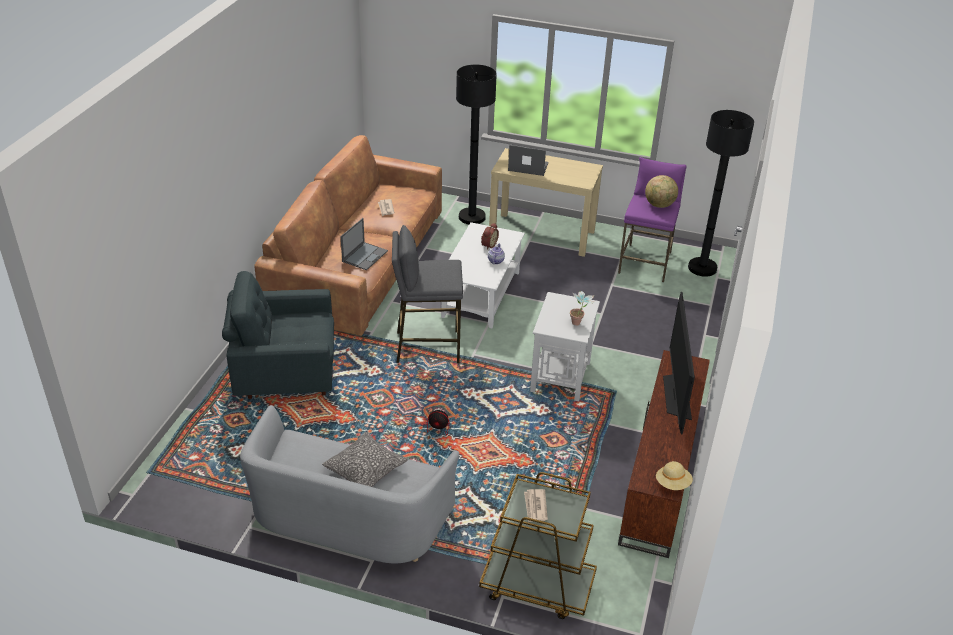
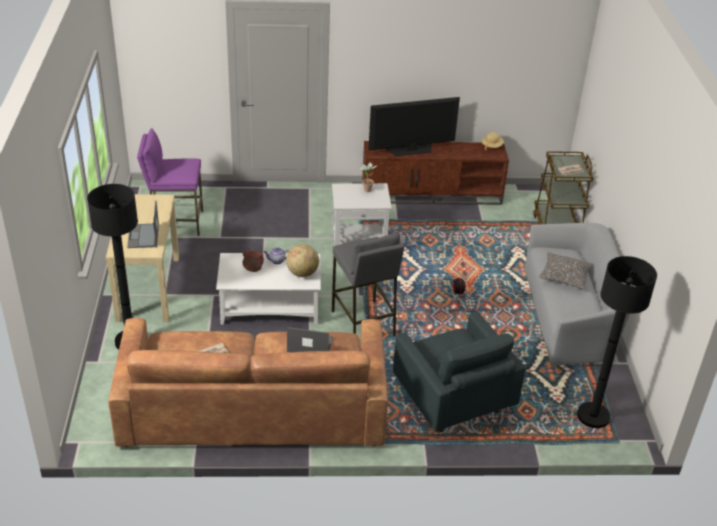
camera: 110 degrees left, 0 degrees up
globe [645,175,678,208] -> globe moved to [286,244,319,277]
black floor lamp [688,110,754,277] -> black floor lamp moved to [577,256,657,428]

